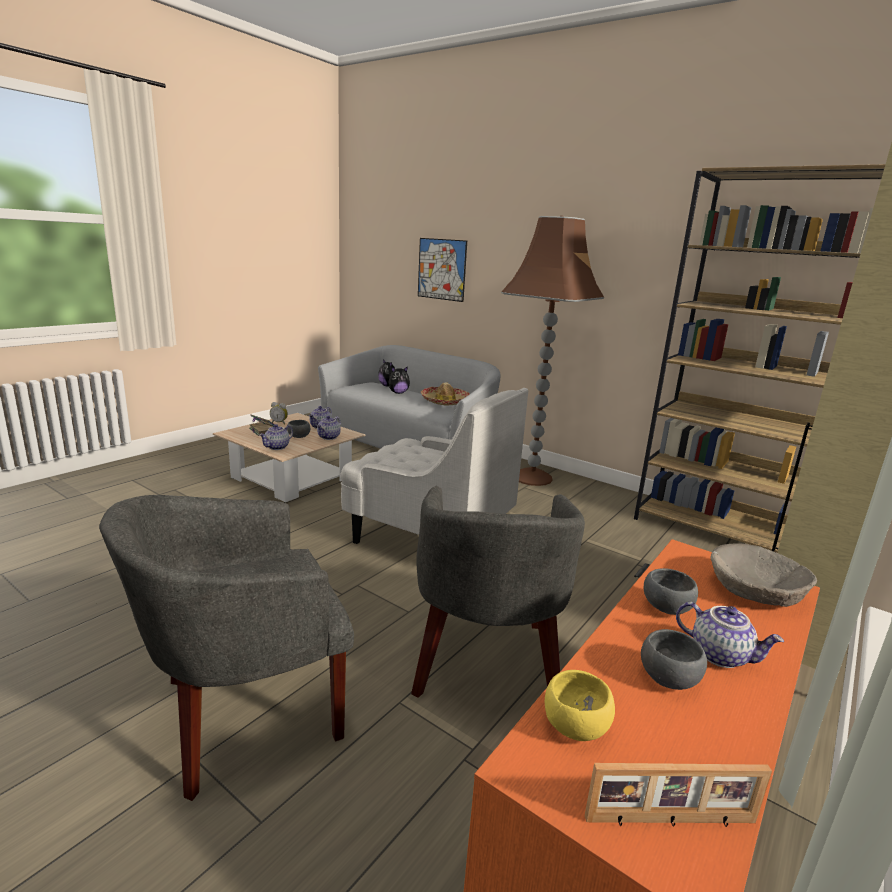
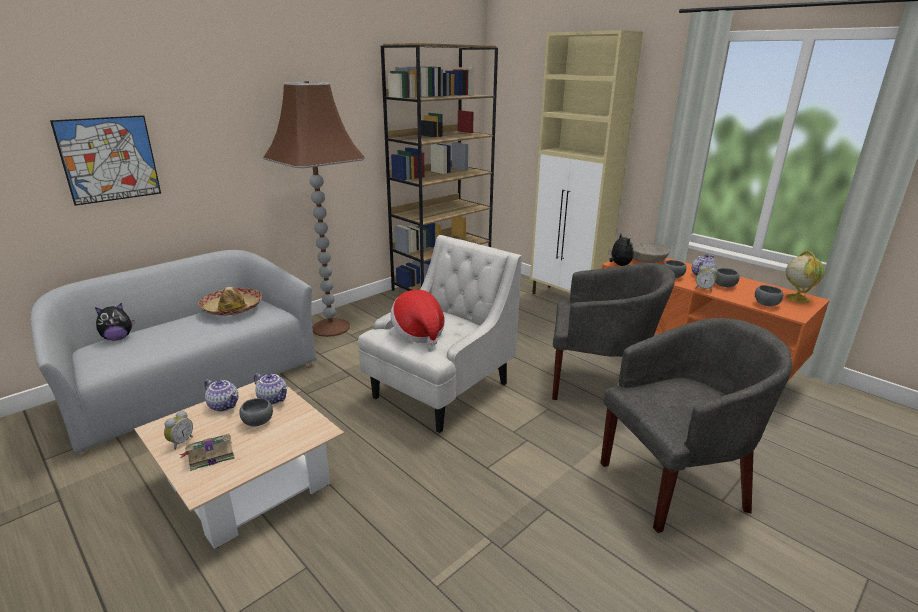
camera: 80 degrees left, 5 degrees up
grey armchair [99,495,354,801] -> grey armchair turned 90 degrees counterclockwise [601,318,792,533]
teapot [259,424,293,450] -> none
plush toy [388,366,410,394] -> plush toy moved to [609,233,634,266]
yellow bowl [545,670,615,741] -> grey bowl [755,285,783,306]
picture frame [585,763,772,827] -> globe [786,250,824,303]
none -> hat [391,290,445,346]
none -> alarm clock [695,266,717,292]

